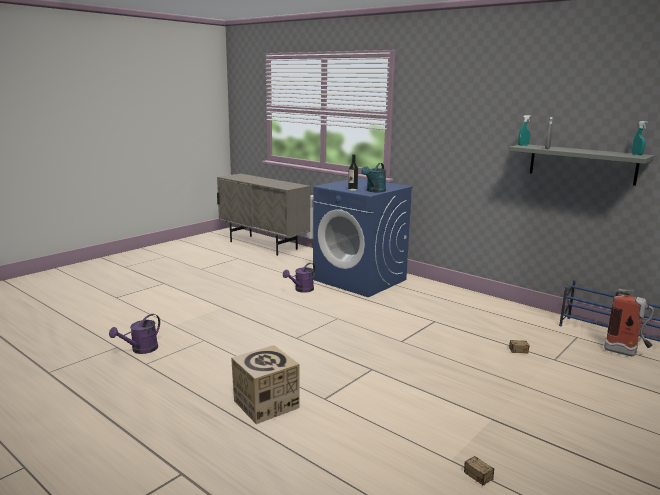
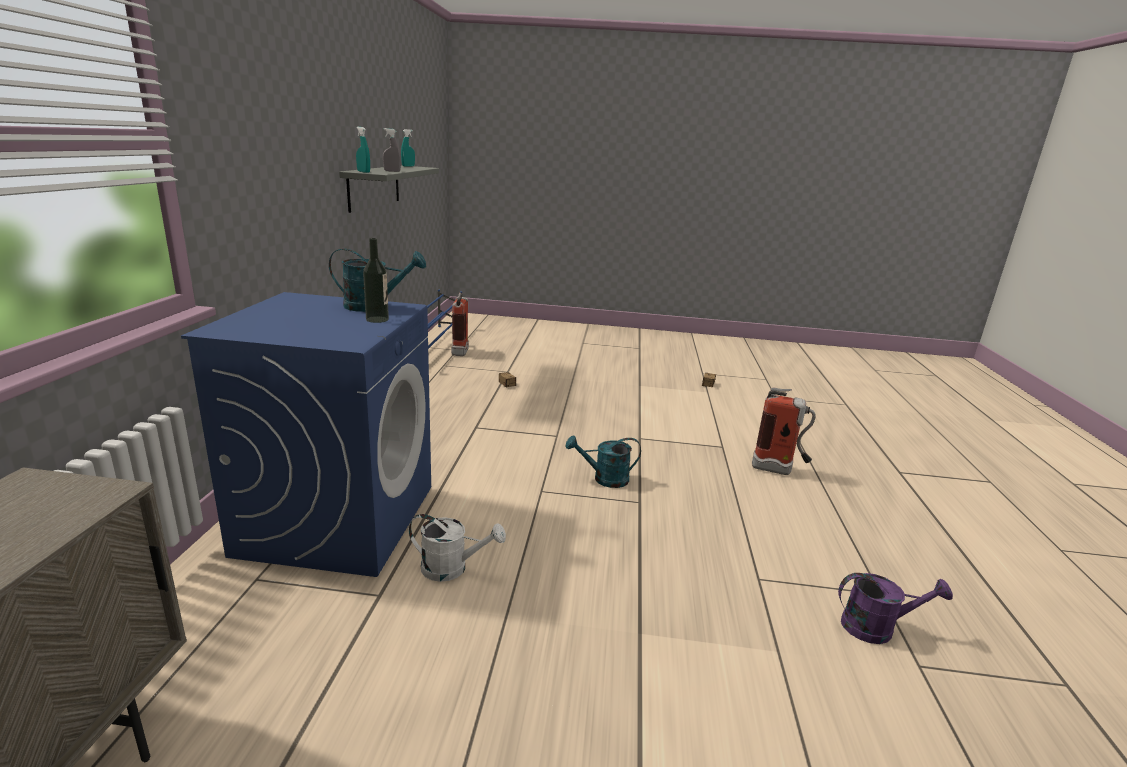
camera: 125 degrees left, 5 degrees up
cardboard box [231,345,299,424] -> fire extinguisher [752,388,816,475]
purple watering can [283,263,316,292] -> white watering can [408,514,506,582]
none -> turquoise watering can [566,435,641,488]

